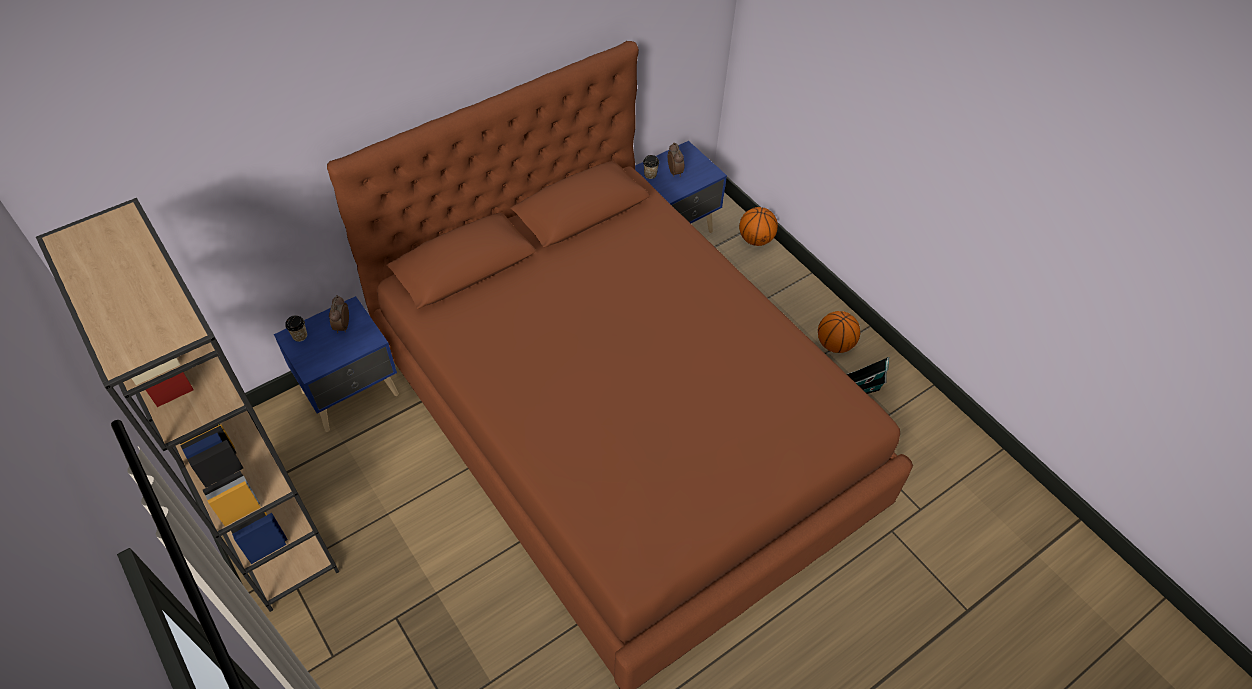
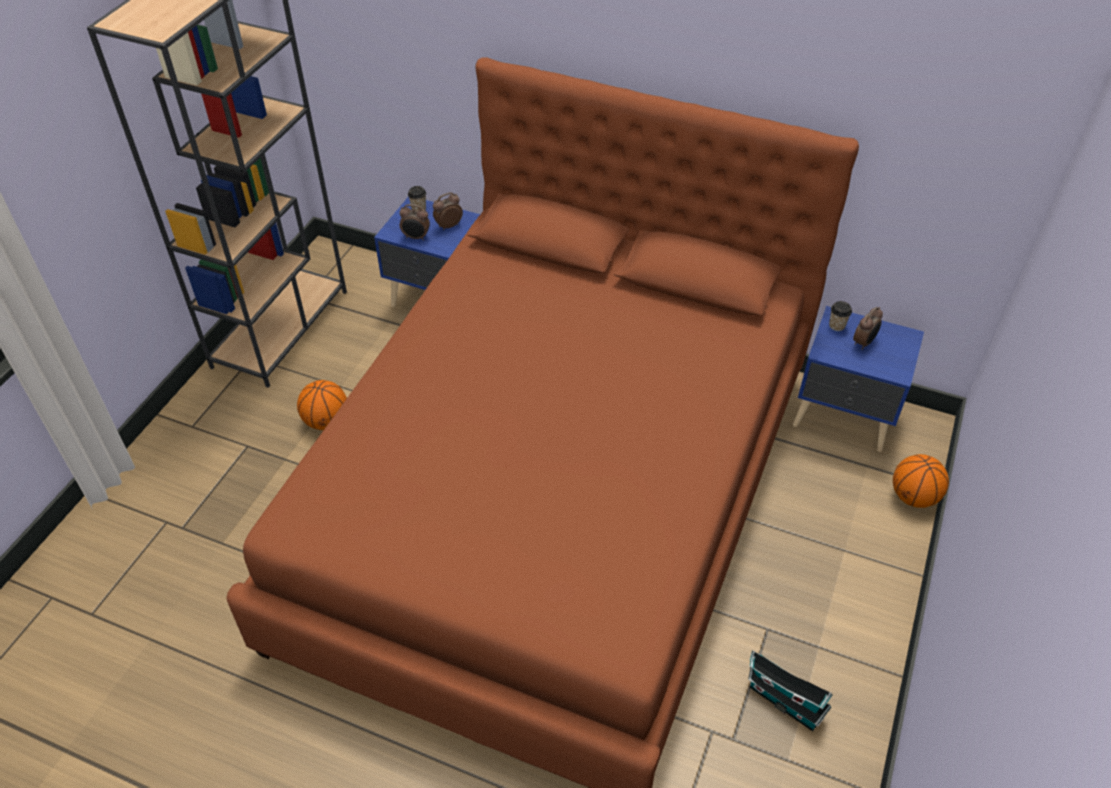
camera: 60 degrees right, 5 degrees down
basketball [818,311,860,353] -> basketball moved to [297,380,347,430]
none -> alarm clock [400,204,430,241]

